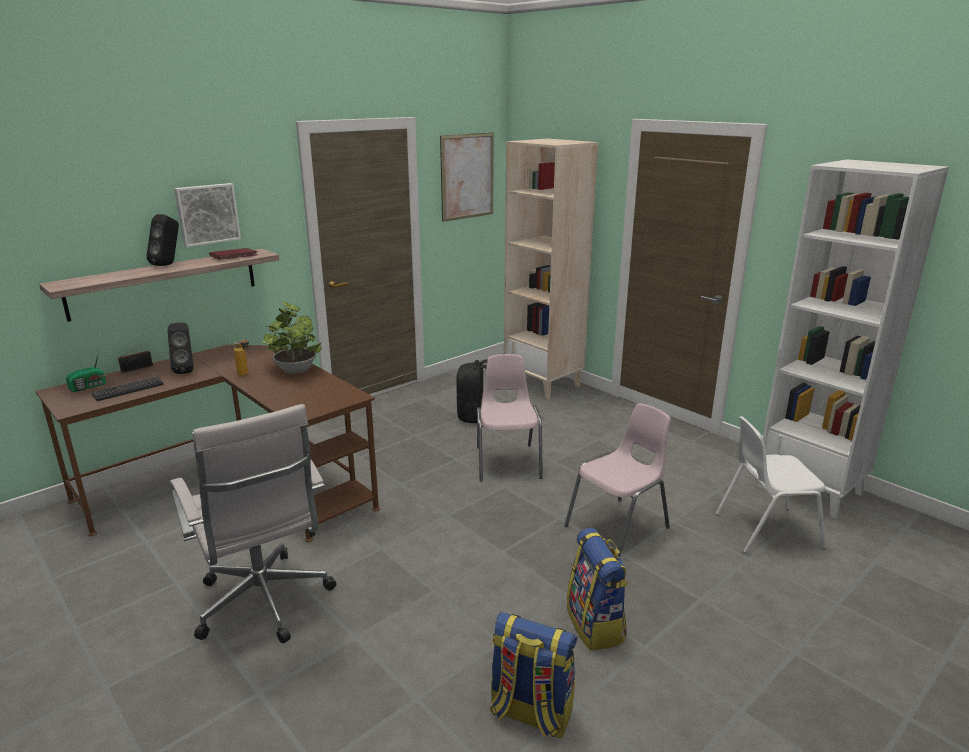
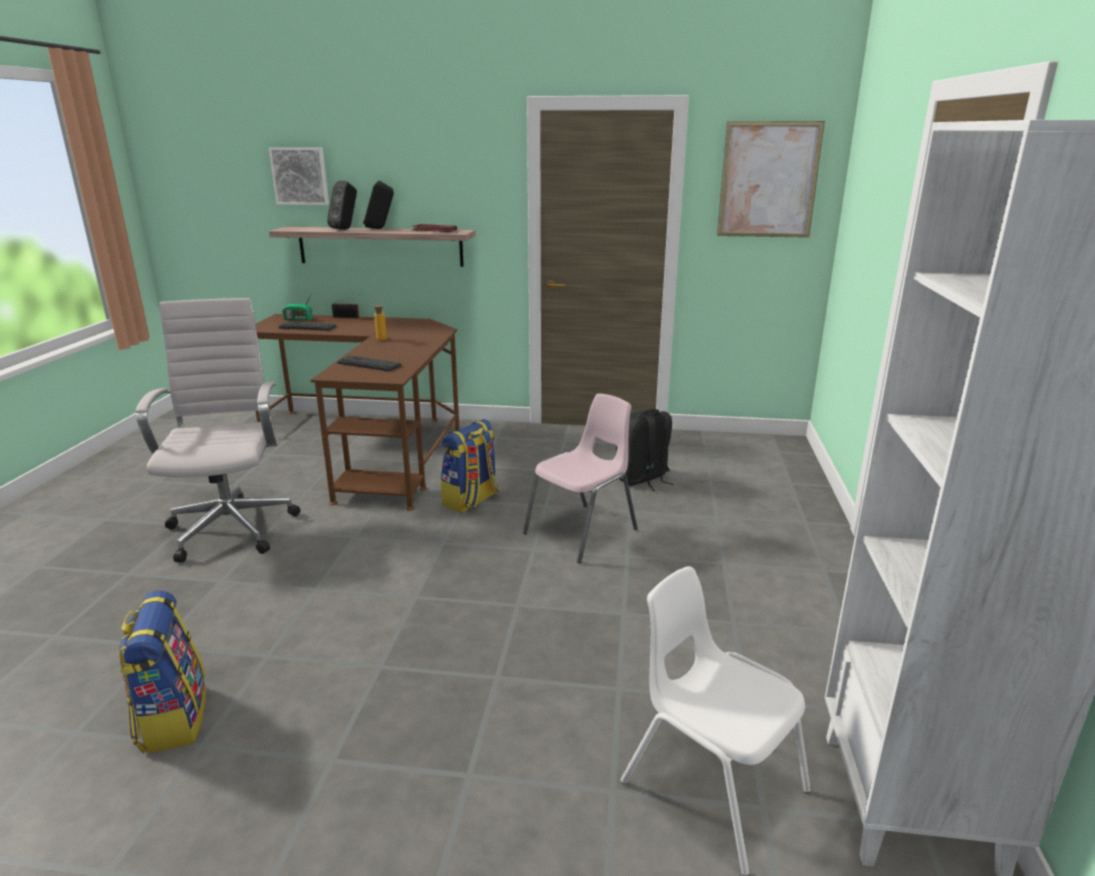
camera: 50 degrees right, 0 degrees up
black speaker [168,323,194,374] -> black speaker moved to [327,181,357,230]
white office chair [170,404,336,643] -> white office chair turned 150 degrees clockwise [135,298,300,563]
picture [174,183,241,247] -> picture moved to [269,148,329,205]
potted plant [261,301,322,374] -> none
beige bookcase [504,139,598,400] -> none
pink chair [565,403,671,557] -> none
backpack [567,528,628,651] -> backpack moved to [441,419,499,513]
none -> keyboard [337,355,401,372]

